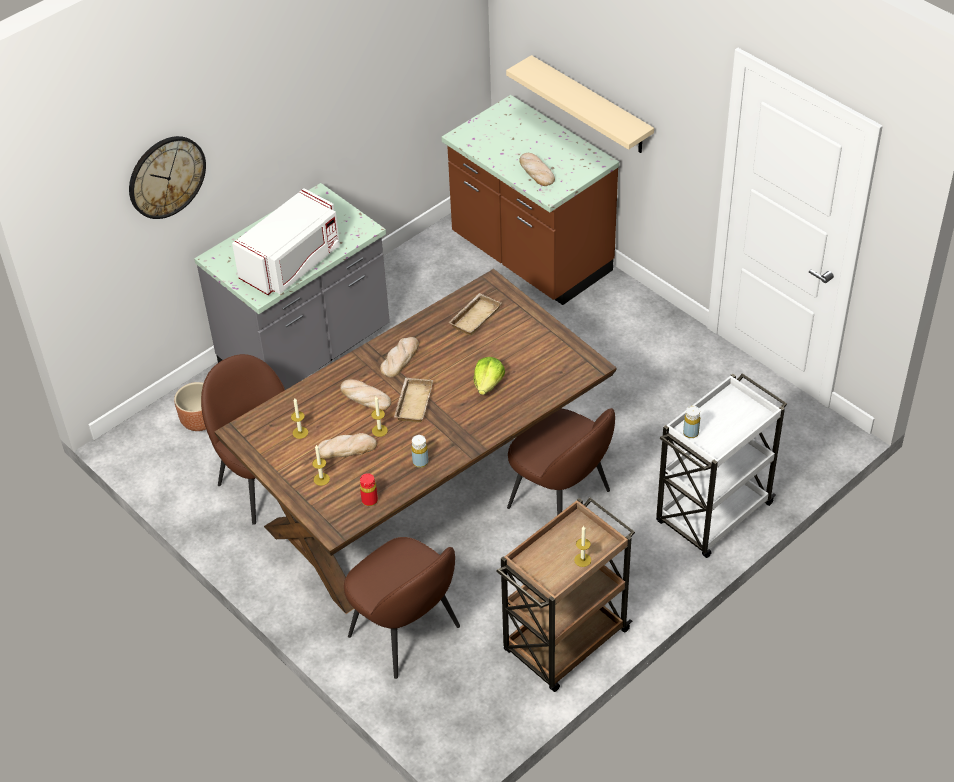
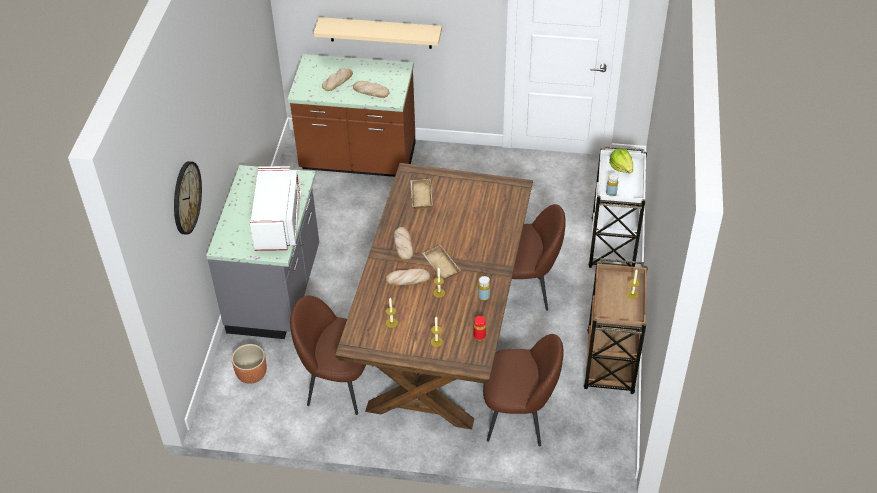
camera: 40 degrees left, 0 degrees up
bread [318,433,377,459] -> bread moved to [322,68,353,91]
lettuce [473,357,505,395] -> lettuce moved to [609,148,633,173]

